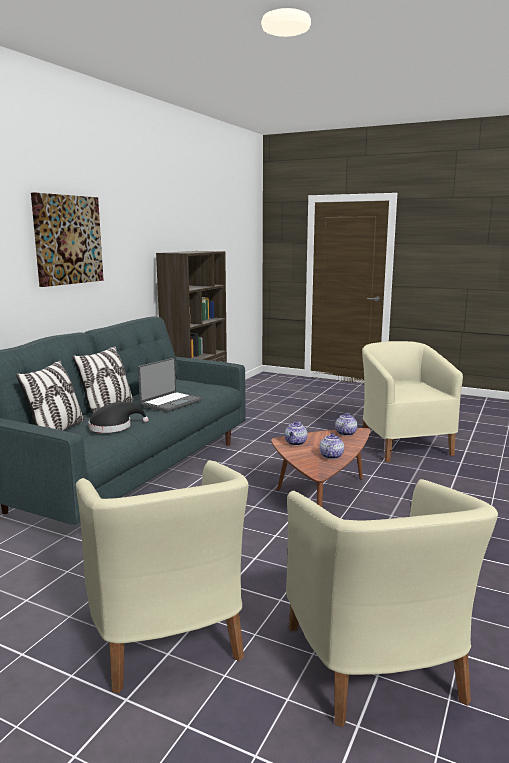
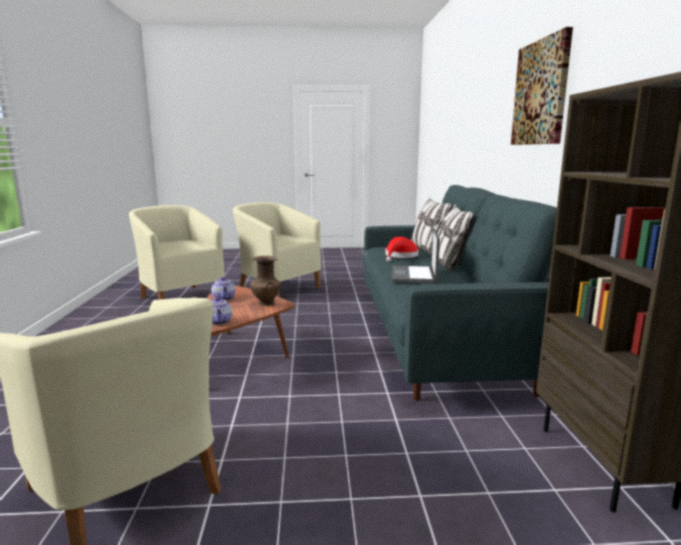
camera: 150 degrees right, 0 degrees up
black hat [89,402,149,433] -> red hat [386,237,419,262]
teapot [284,421,308,446] -> brown vase [250,256,281,306]

